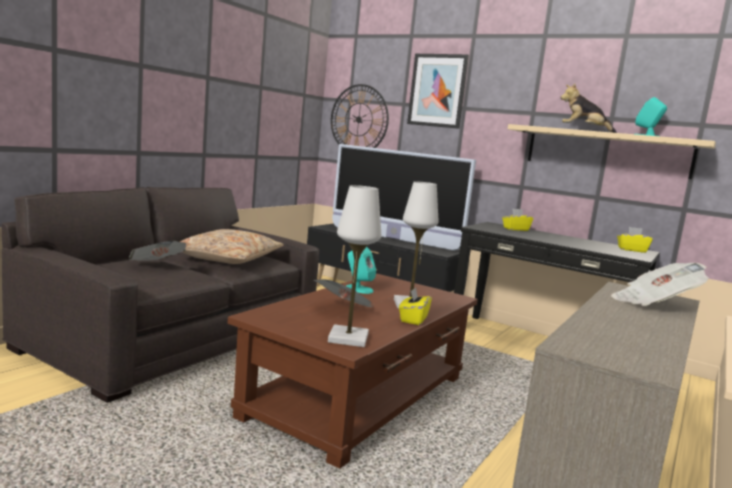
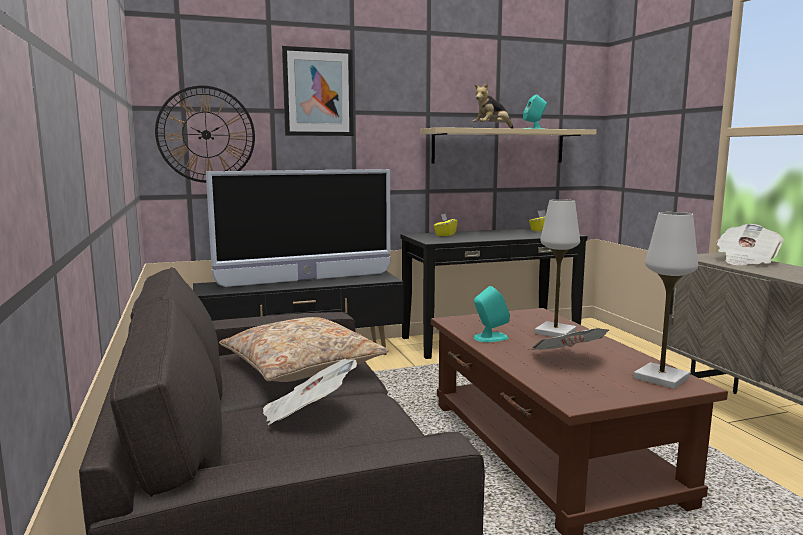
camera: 50 degrees left, 0 degrees up
yellow tissue box [399,287,432,325] -> none

